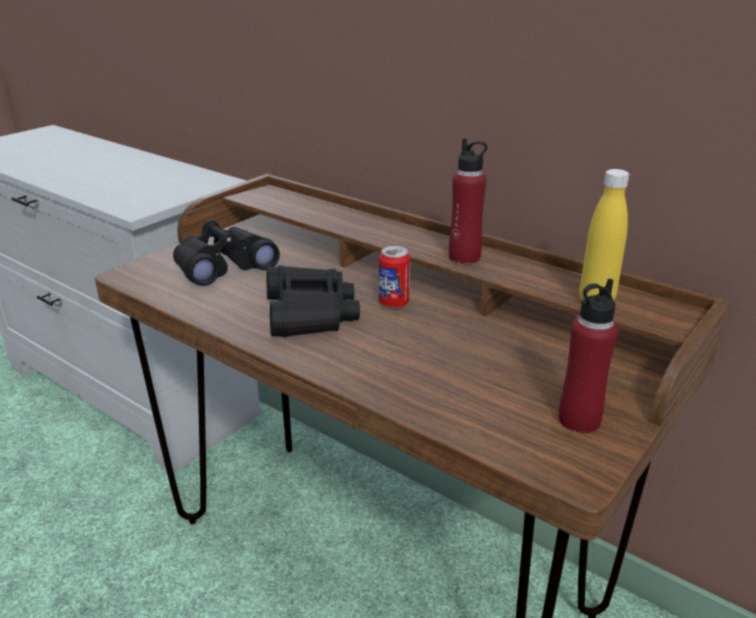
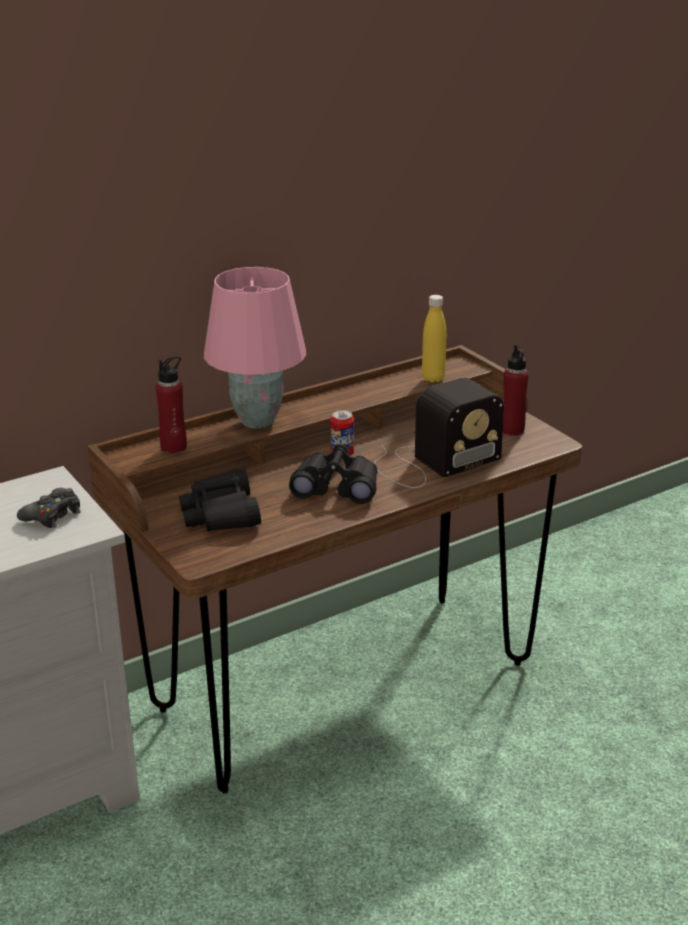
camera: 70 degrees left, 0 degrees up
red bottle [449,138,487,264] -> red bottle moved to [156,356,187,453]
none -> black game controller [17,488,80,528]
none -> pink table lamp [204,267,306,428]
none -> radio [374,377,504,488]

